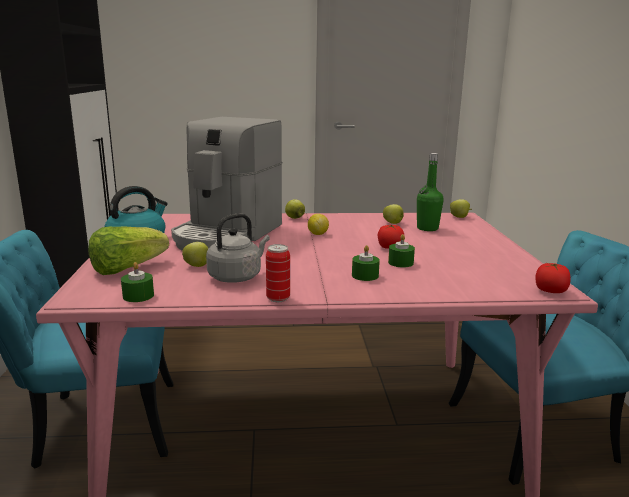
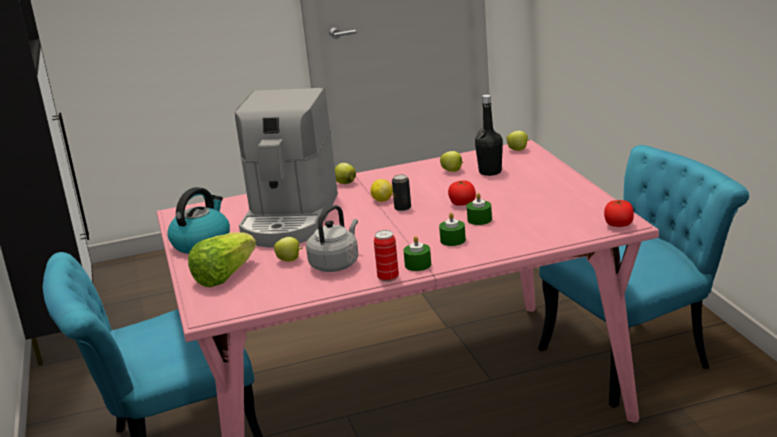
camera: 10 degrees left, 5 degrees up
green candle [121,262,154,302] -> green candle moved to [403,236,431,271]
green bottle [417,153,444,231] -> black bottle [475,95,503,176]
none -> can [392,174,411,211]

